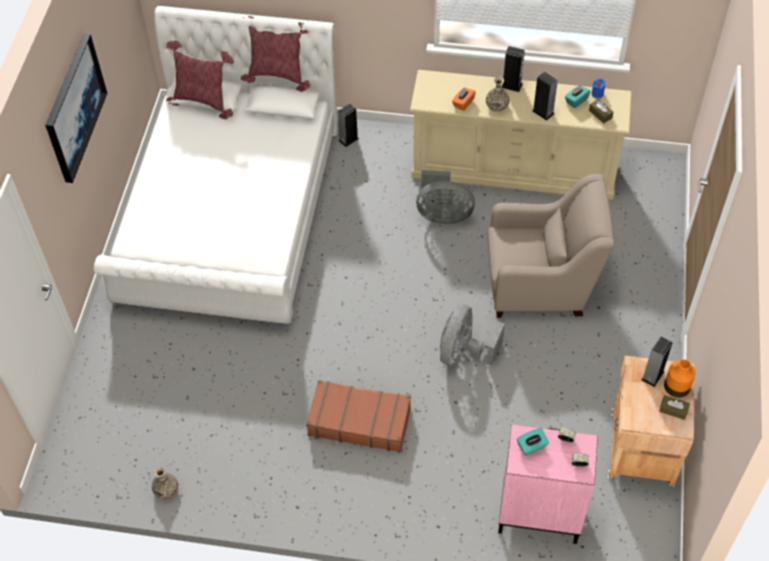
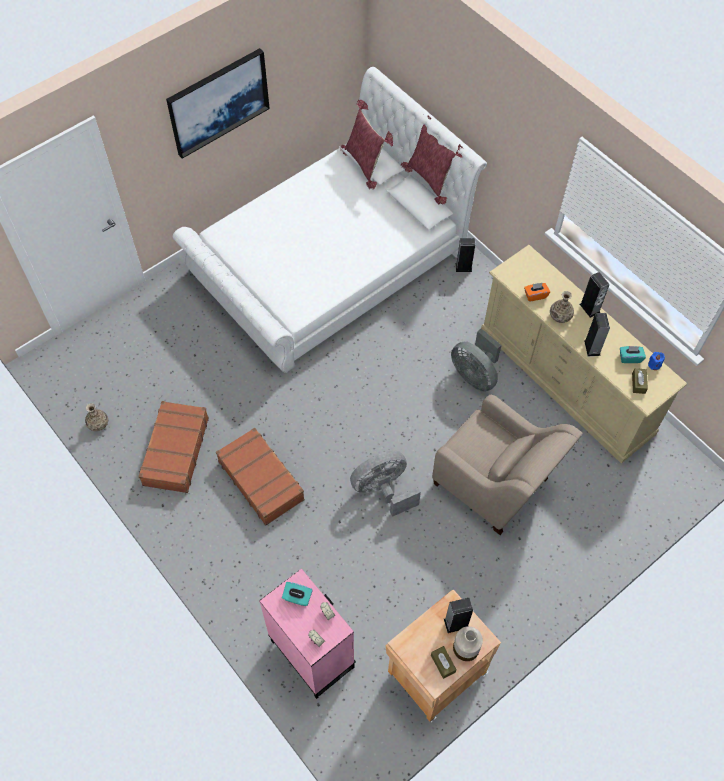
camera: 40 degrees right, 5 degrees up
orange vase [664,359,696,398] -> beige vase [453,626,483,661]
none -> brown suitcase [138,401,209,493]

